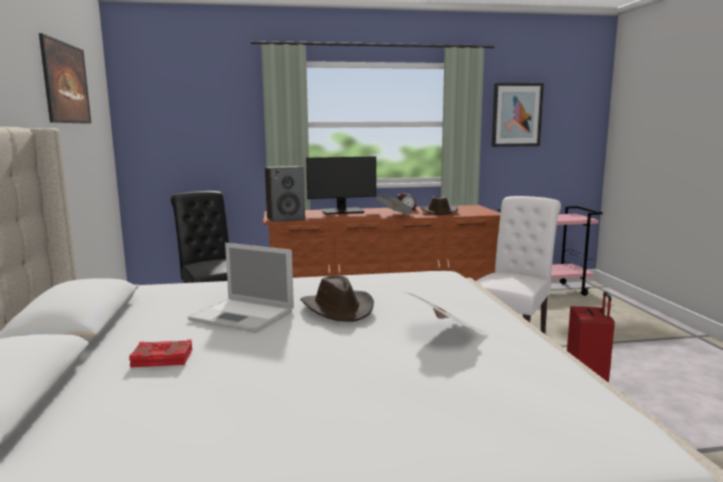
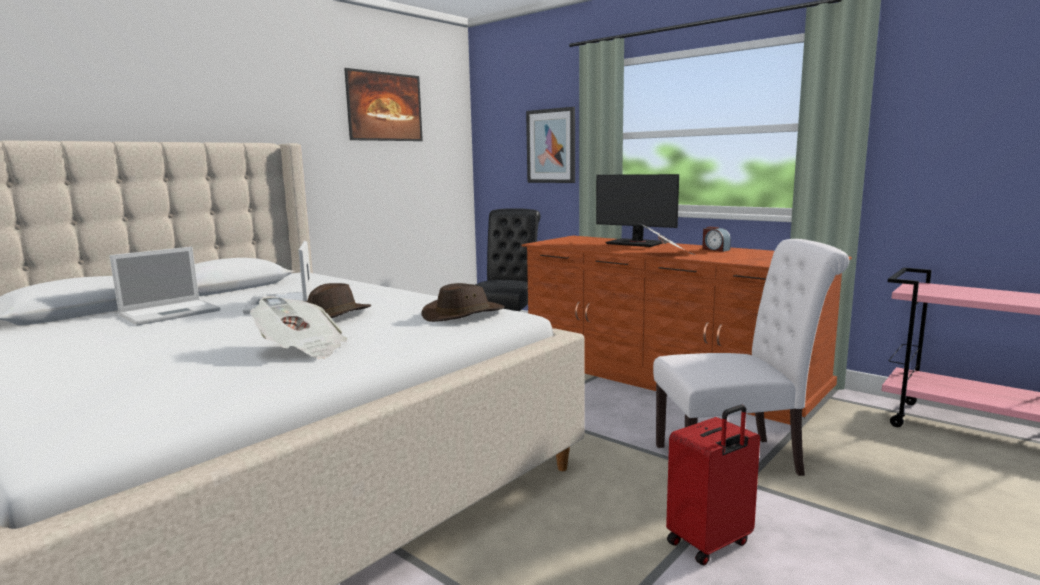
camera: 50 degrees right, 0 degrees up
red book [129,339,192,368] -> laptop [109,247,220,325]
speaker [265,166,305,222] -> none
brown hat [420,196,458,215] -> brown hat moved to [422,283,505,322]
picture [492,83,544,147] -> picture moved to [526,107,575,183]

